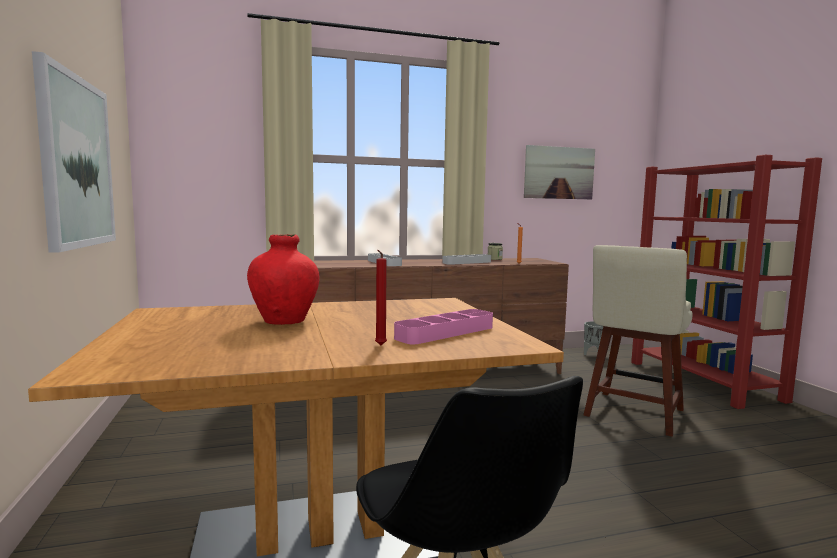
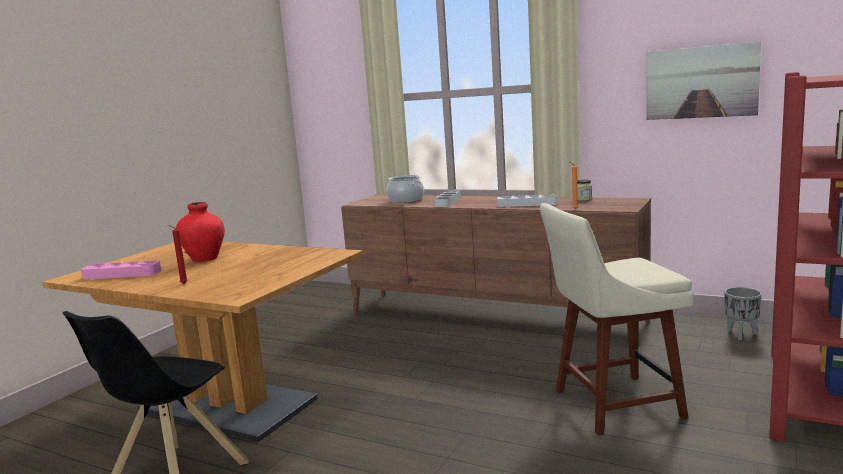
camera: 45 degrees right, 5 degrees up
picture [32,51,116,253] -> none
pink tray [394,309,493,344] -> pink tray moved to [81,260,162,280]
none -> cooking pot [387,175,424,203]

